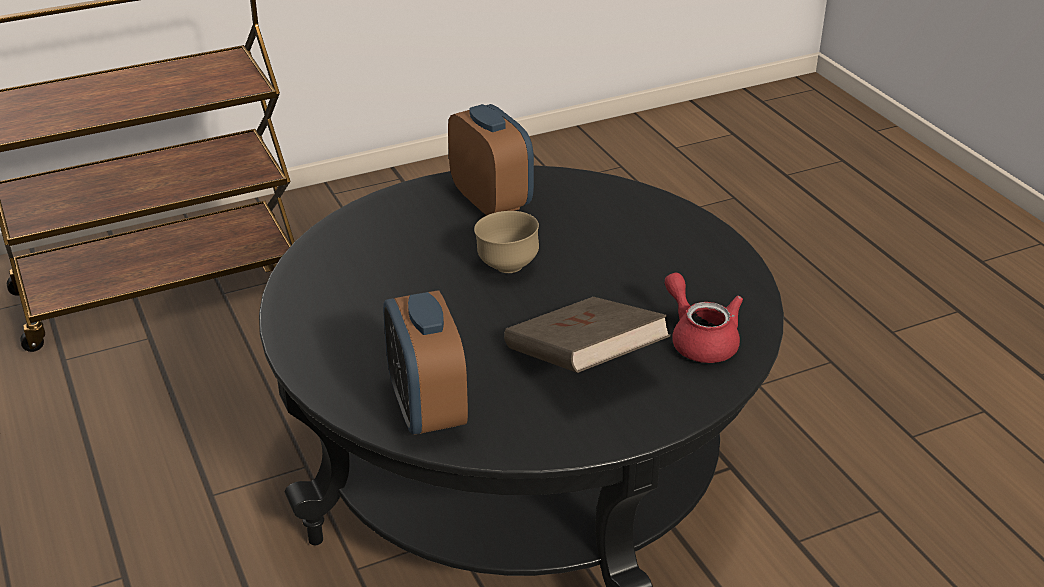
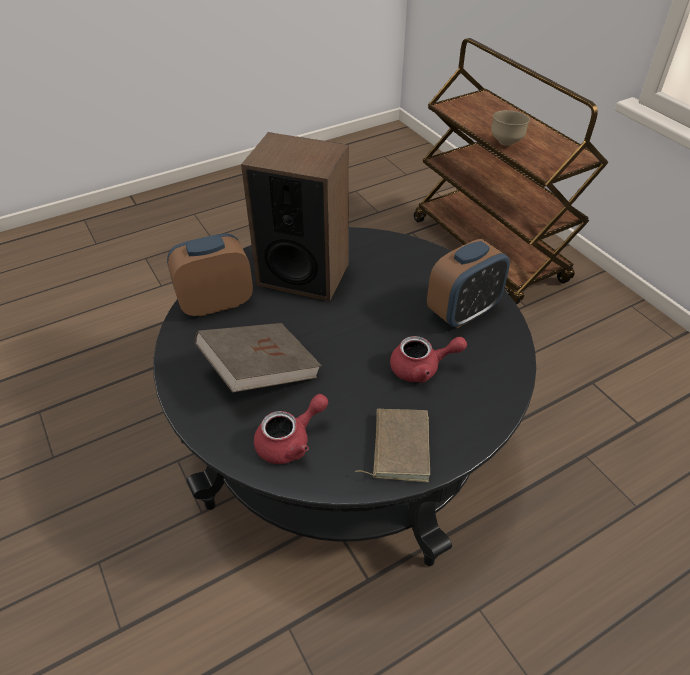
camera: 85 degrees right, 10 degrees up
brown bowl [474,211,539,273] -> brown bowl moved to [491,110,530,146]
none -> speaker [241,132,349,301]
none -> brown book [355,409,430,482]
none -> red teapot [390,336,467,383]

